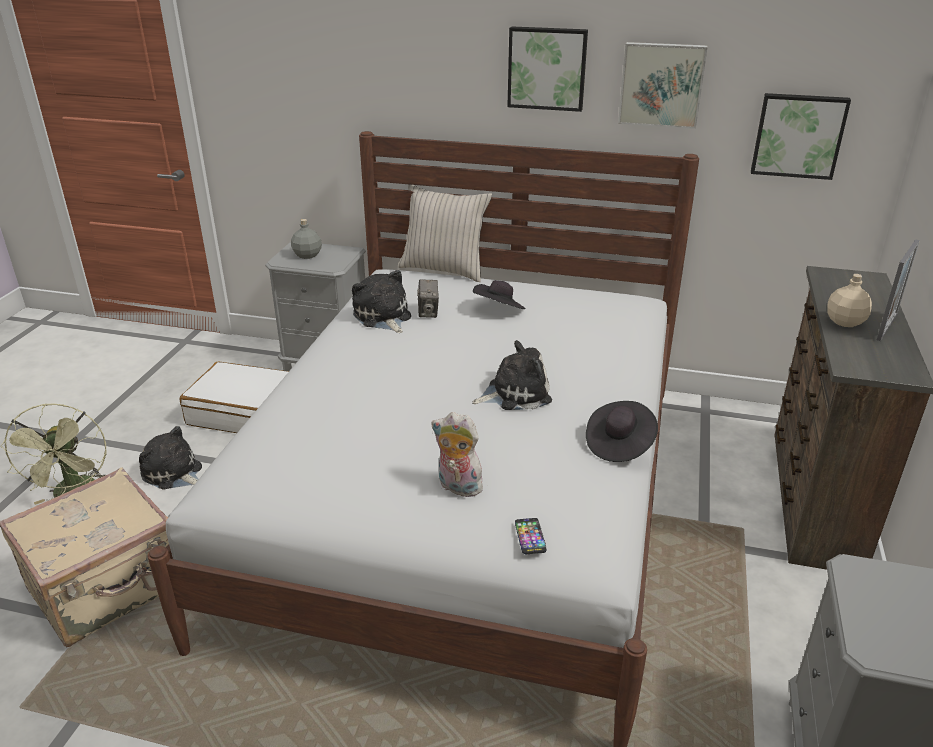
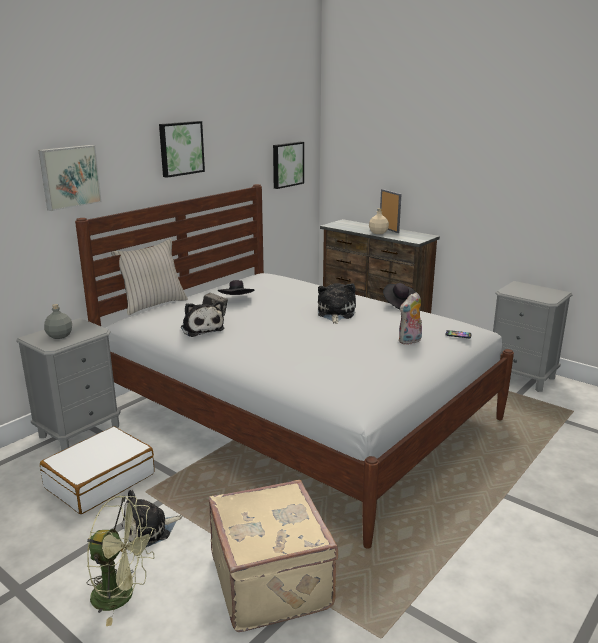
camera: 65 degrees left, 10 degrees down
plush toy [352,270,411,333] -> plush toy turned 120 degrees counterclockwise [181,301,224,337]
picture [618,42,708,129] -> picture moved to [38,145,102,211]

